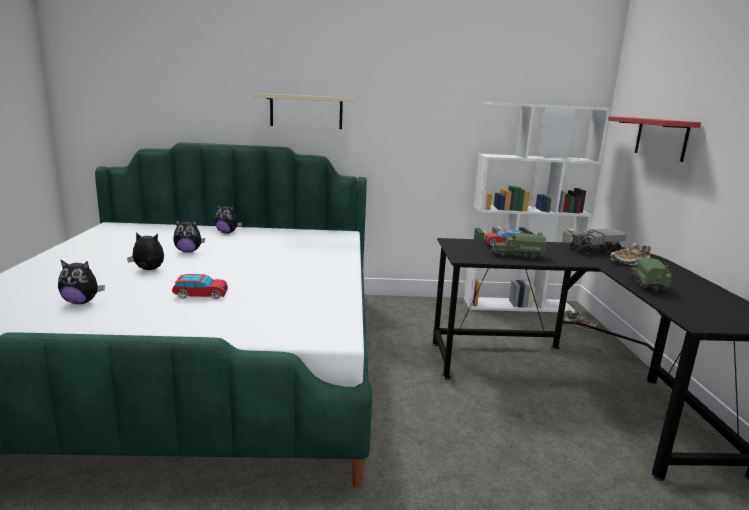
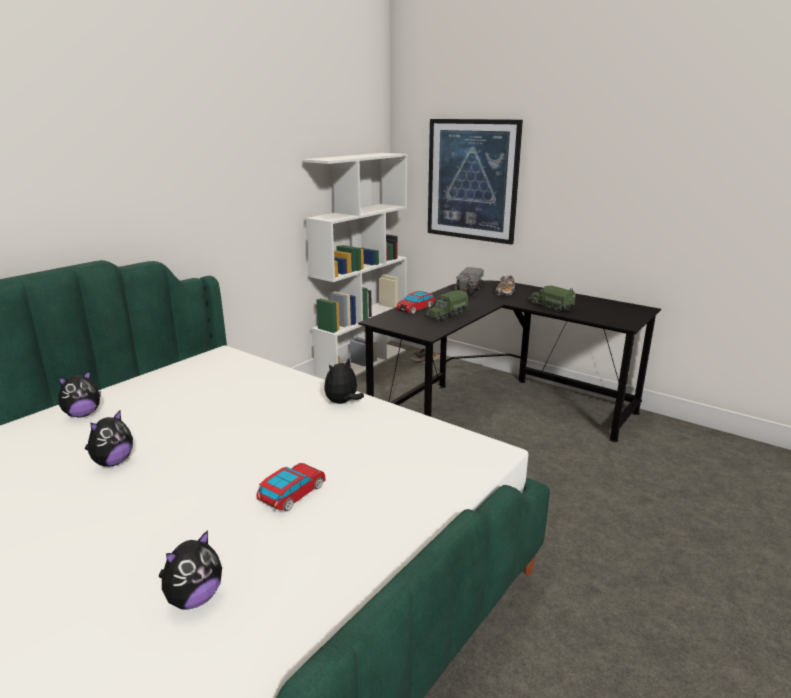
camera: 50 degrees left, 5 degrees up
plush toy [127,232,164,270] -> plush toy moved to [324,358,364,404]
beige shelf [254,93,354,129] -> none
red shelf [608,116,701,162] -> picture [428,119,523,245]

